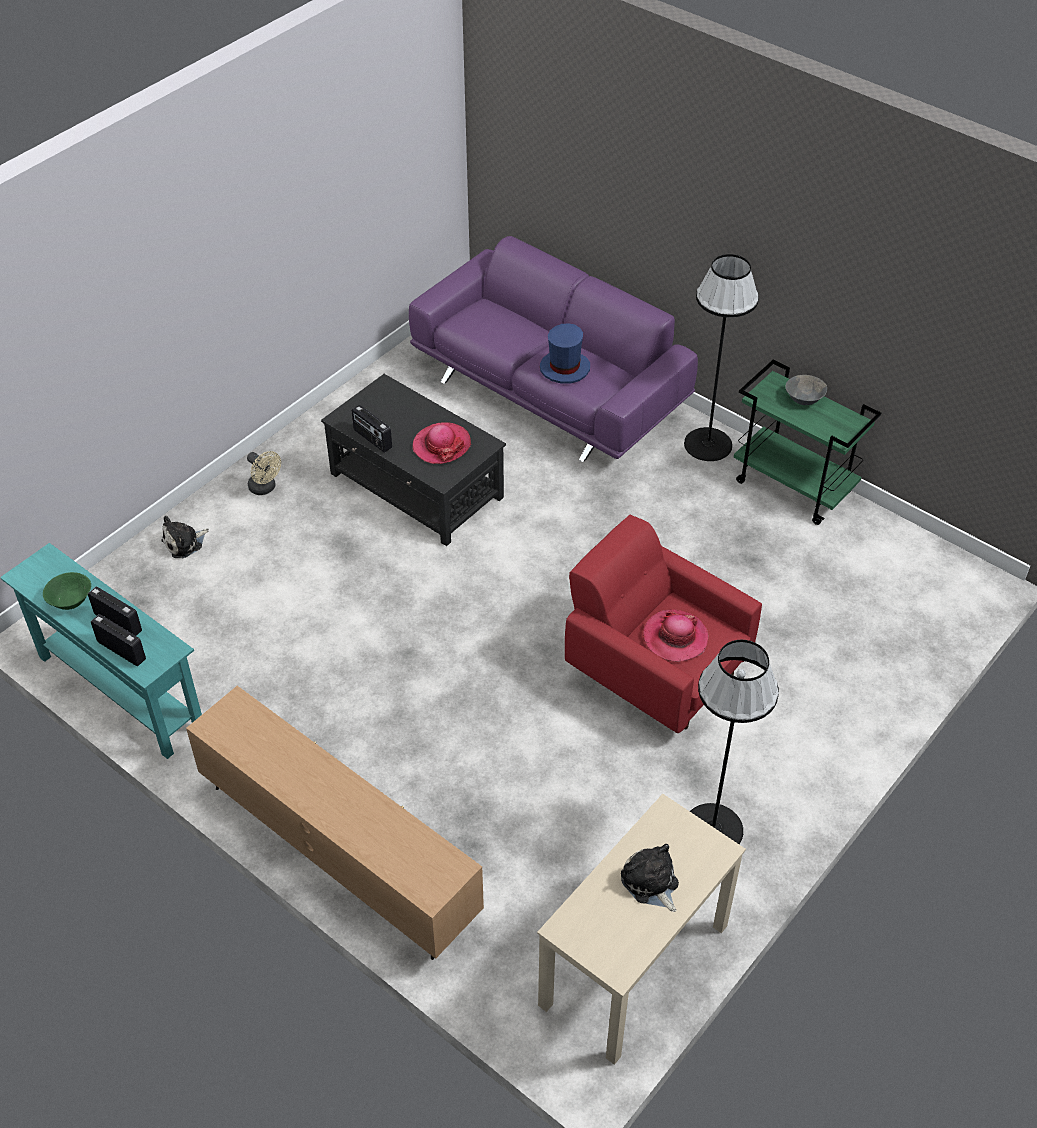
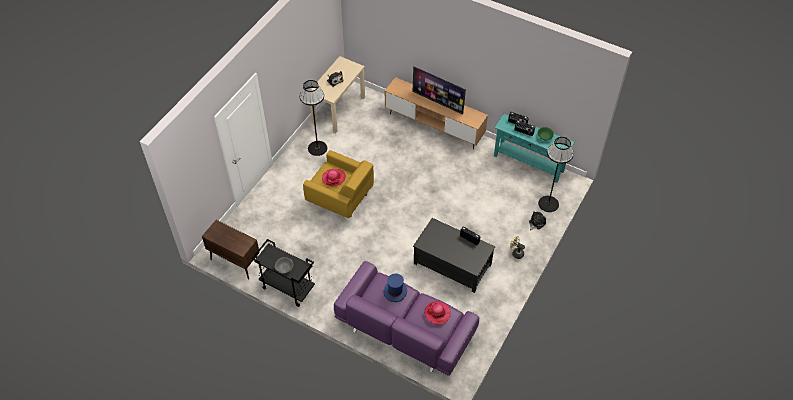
camera: 170 degrees right, 5 degrees up
hat [412,422,471,464] -> hat moved to [424,301,451,325]
red armchair [565,515,762,733] -> yellow armchair [303,150,374,218]
black floor lamp [684,254,759,461] -> black floor lamp moved to [538,137,574,212]
green cart [734,360,881,525] -> black cart [252,239,315,307]
none -> brown cabinet [202,220,260,280]
none -> television [413,66,466,115]

